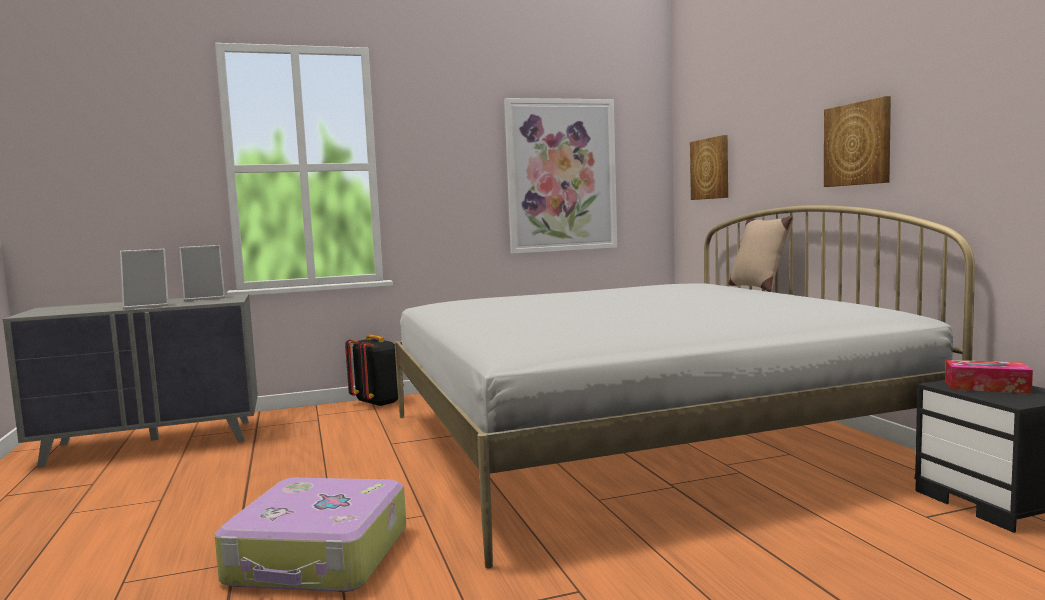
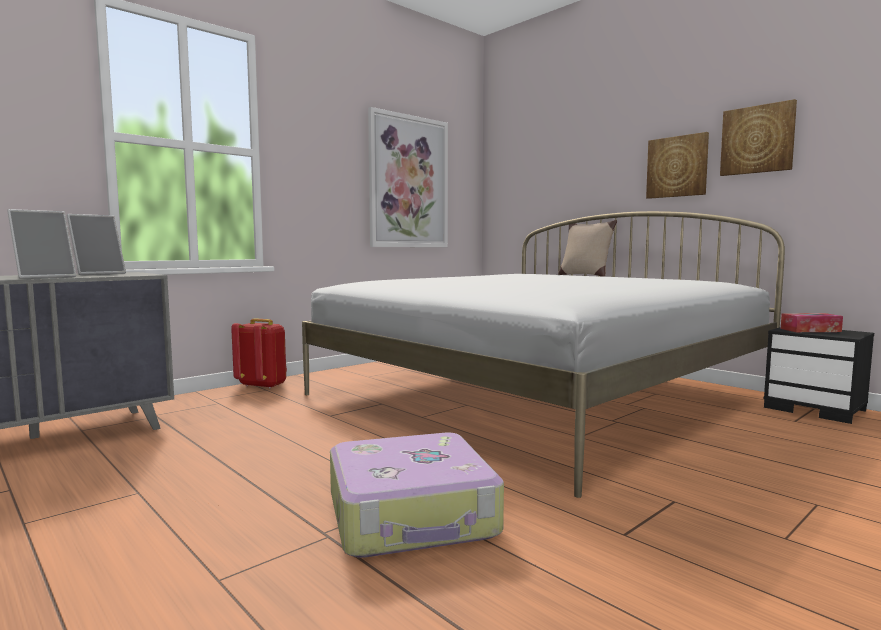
camera: 25 degrees left, 0 degrees up
black backpack [345,335,404,407] -> red backpack [231,318,287,389]
picture [690,135,728,200] -> picture moved to [720,99,797,176]

